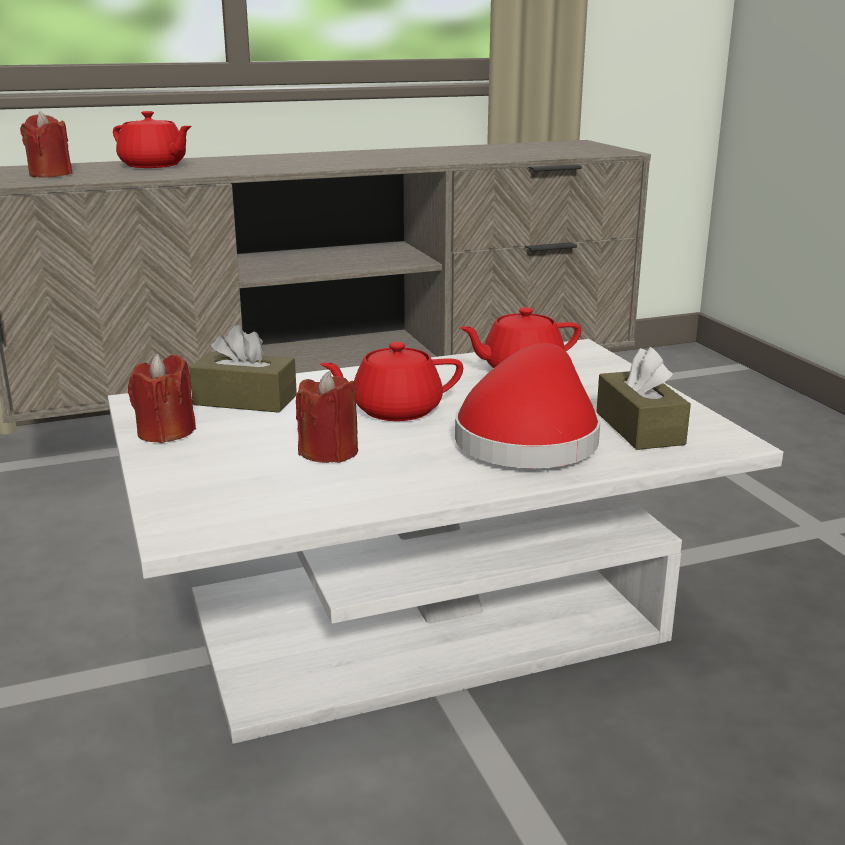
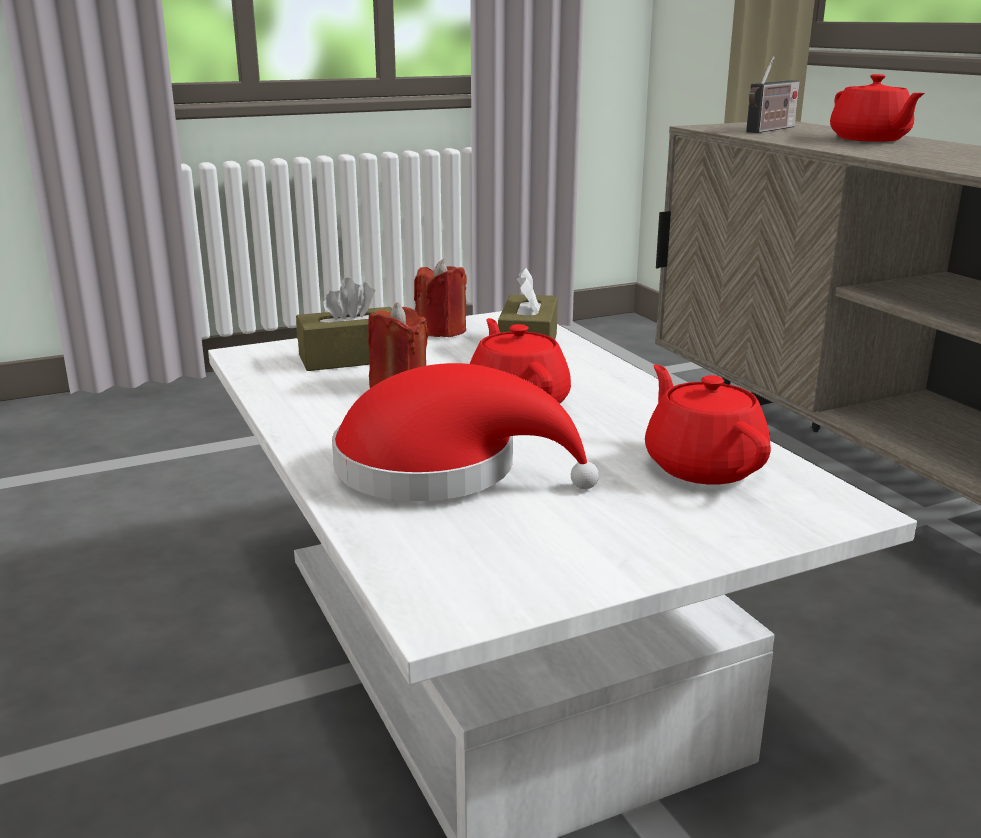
camera: 85 degrees right, 0 degrees up
red candle [20,111,73,178] -> radio [746,56,800,133]
red teapot [113,111,192,168] -> red teapot turned 45 degrees counterclockwise [830,74,925,142]
brown tissue box [596,347,691,450] -> brown tissue box moved to [296,277,392,371]

